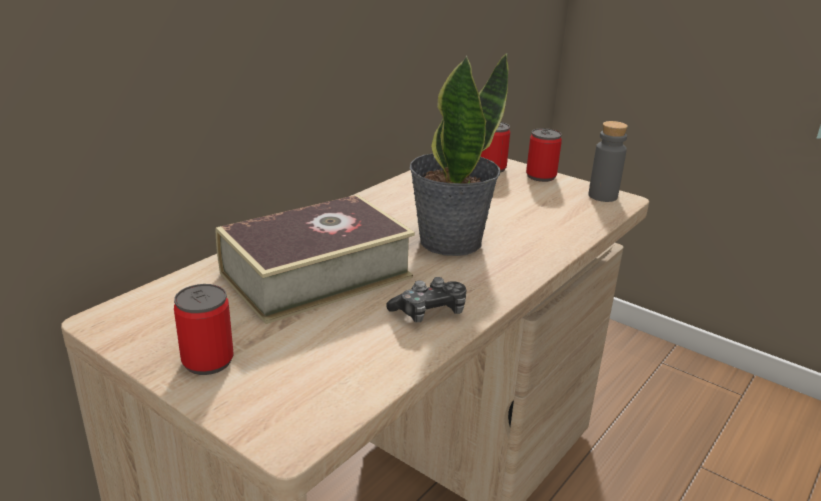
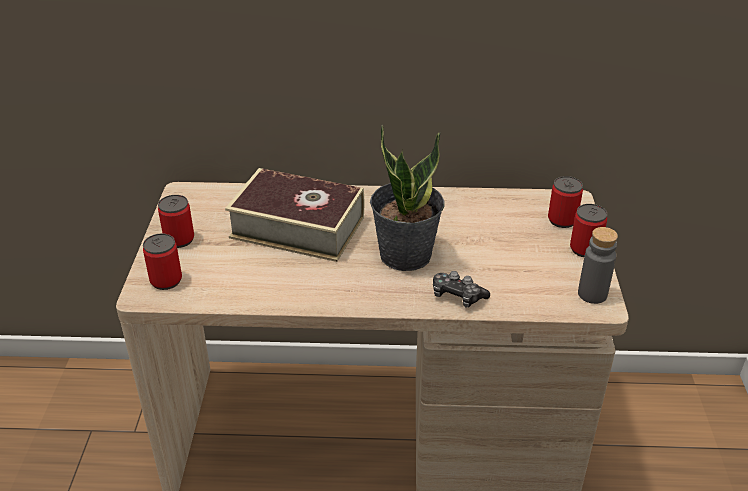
camera: 55 degrees right, 10 degrees up
game controller [386,277,466,322] -> game controller moved to [433,271,490,308]
none -> can [143,233,182,290]

